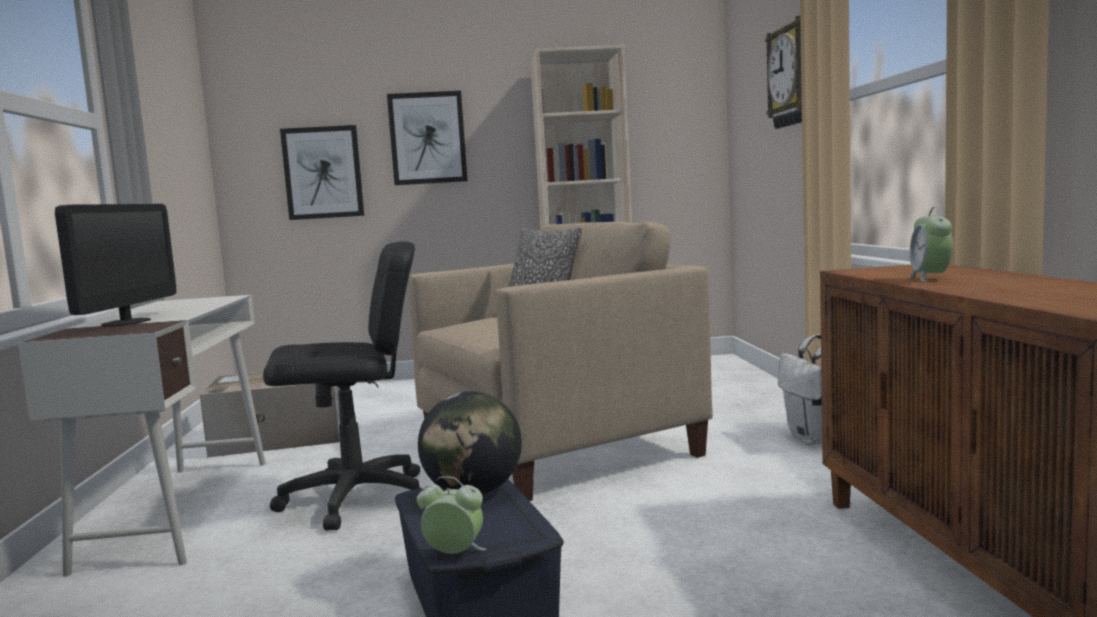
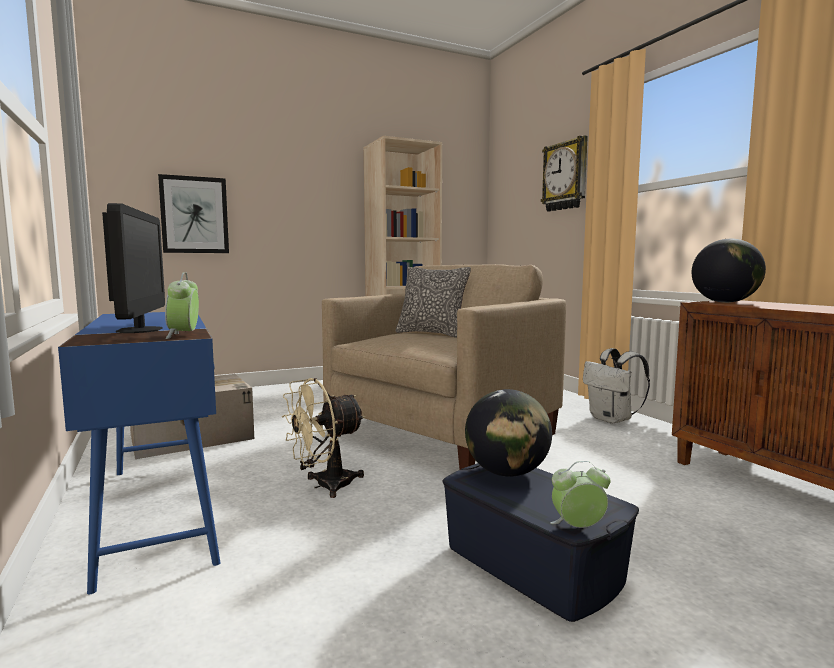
camera: 20 degrees left, 0 degrees up
white desk [18,295,266,577] -> blue desk [58,312,220,594]
black office chair [263,241,420,530] -> beige fan [282,378,365,498]
picture [387,91,468,185] -> none
alarm clock [909,207,952,282] -> alarm clock moved to [165,272,199,339]
none -> globe [692,239,766,303]

